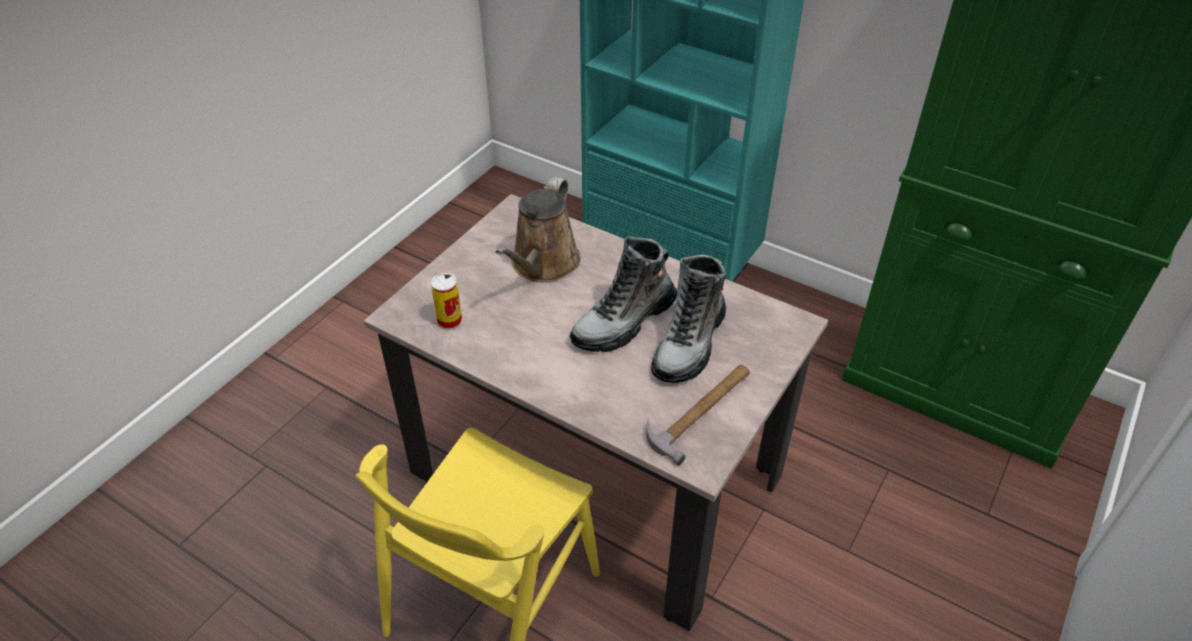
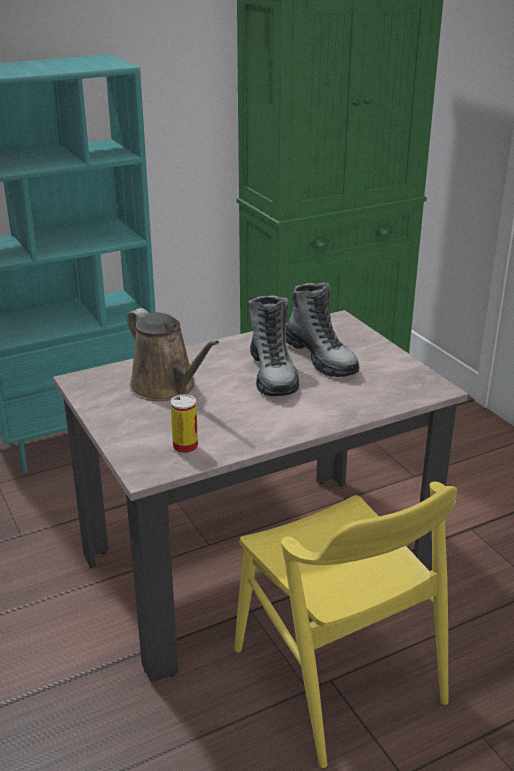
camera: 60 degrees left, 15 degrees down
hammer [646,365,750,465] -> none

